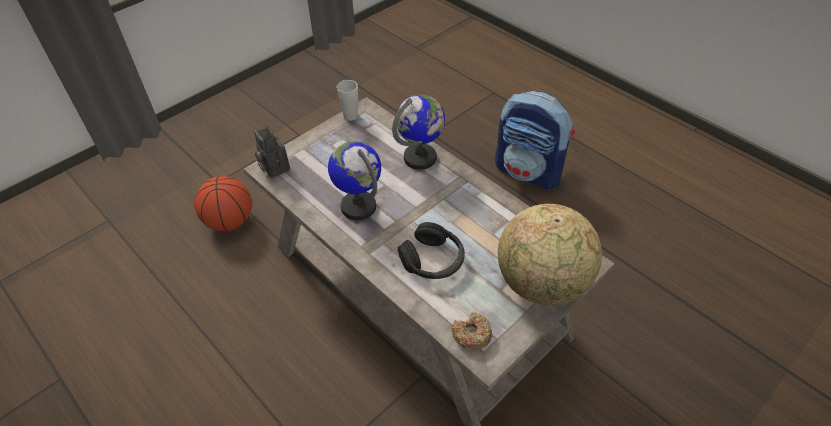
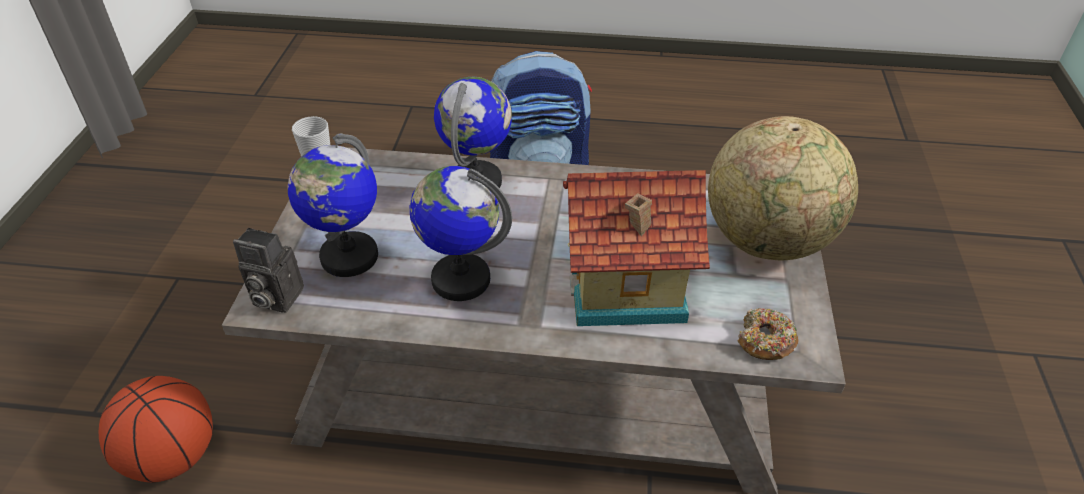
camera: 40 degrees left, 5 degrees down
black headphones [398,222,465,279] -> toy house [563,170,710,326]
none -> globe [287,133,378,277]

